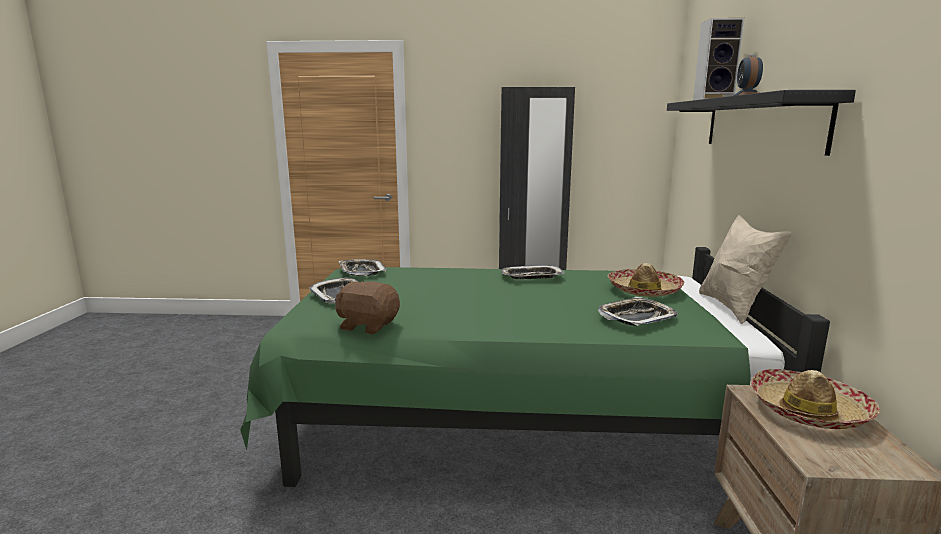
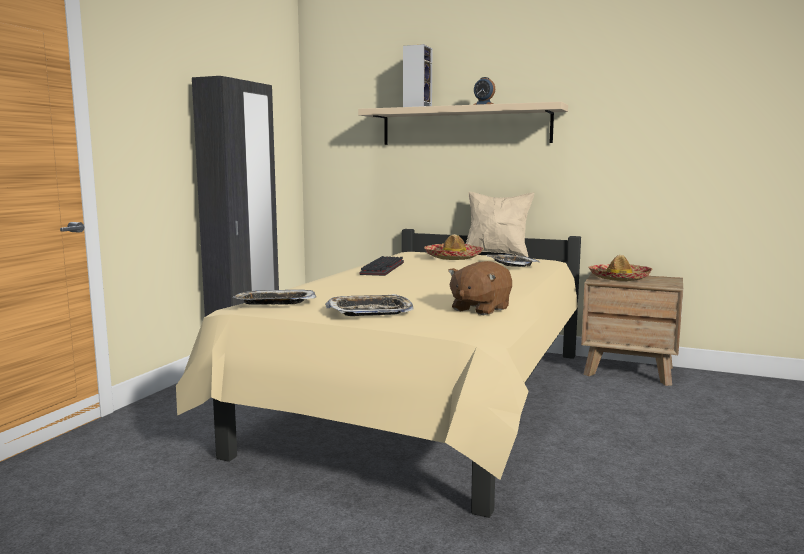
camera: 70 degrees left, 5 degrees down
green bed [240,247,830,487] -> beige bed [176,229,581,518]
tray [501,265,564,279] -> keyboard [360,256,404,276]
black shelf [667,90,856,156] -> beige shelf [358,102,568,145]

